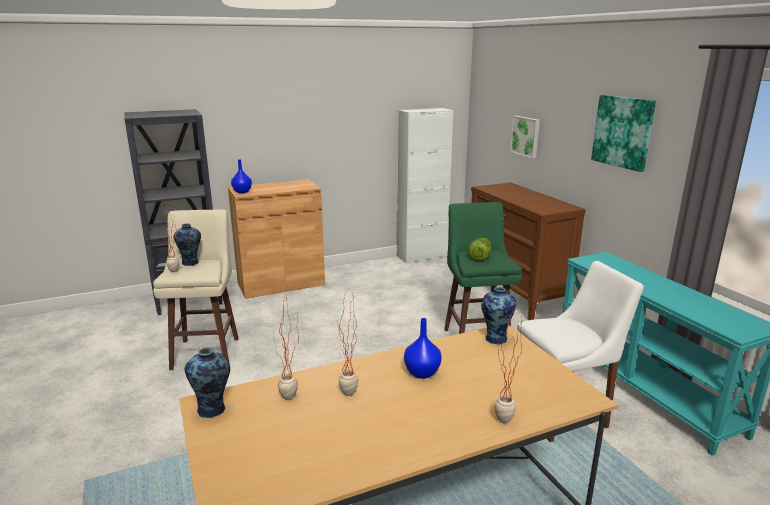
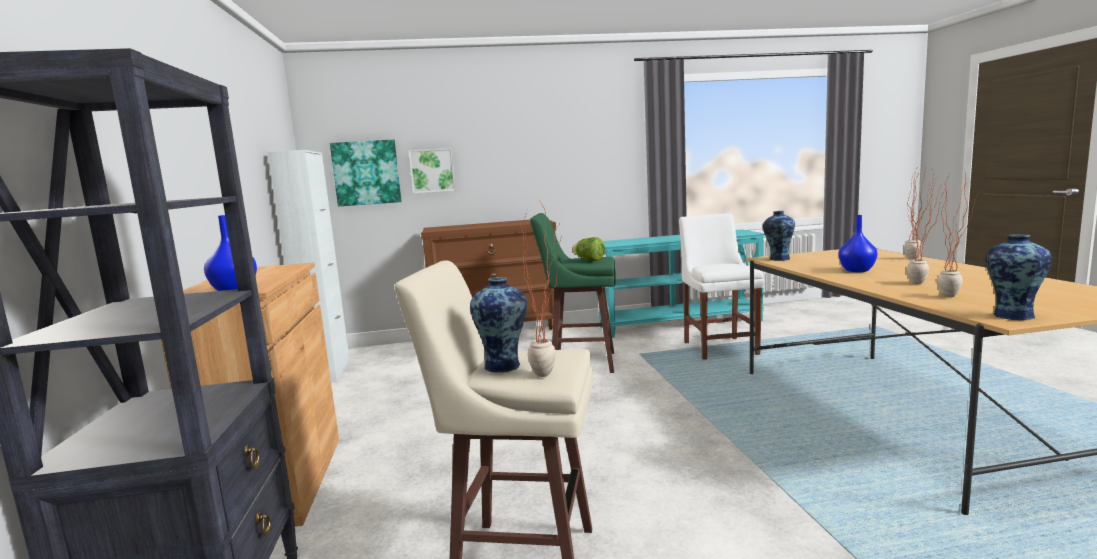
camera: 75 degrees left, 10 degrees down
picture [591,95,656,172] -> picture moved to [330,140,402,206]

